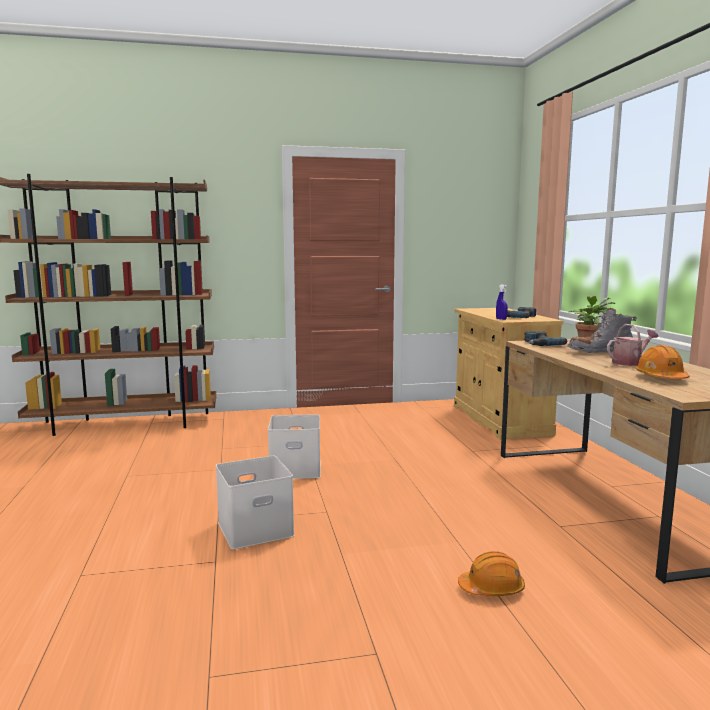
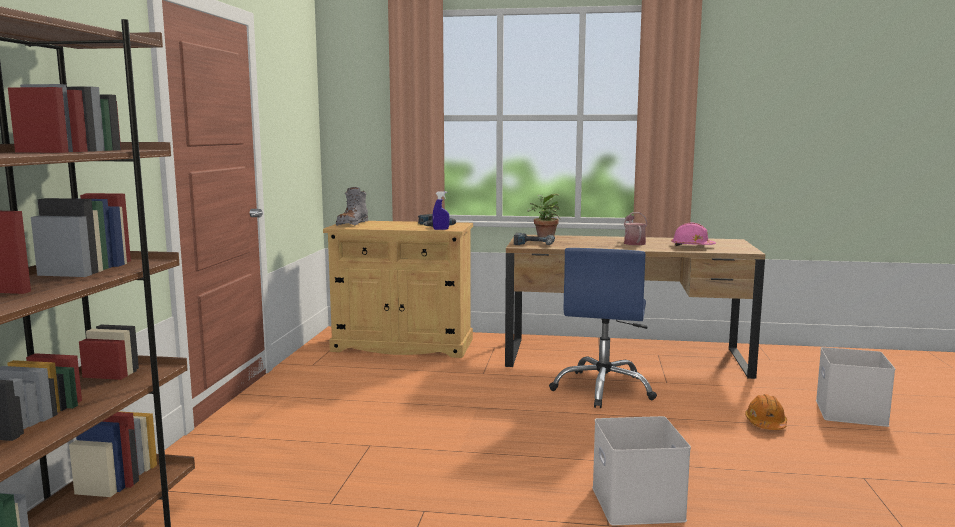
camera: 70 degrees left, 0 degrees up
white storage box [268,414,321,479] -> white storage box moved to [816,347,895,427]
grey boot [567,308,637,353] -> grey boot moved to [336,187,368,226]
orange hard hat [635,345,690,379] -> pink hard hat [671,222,716,246]
none -> blue office chair [549,248,657,408]

